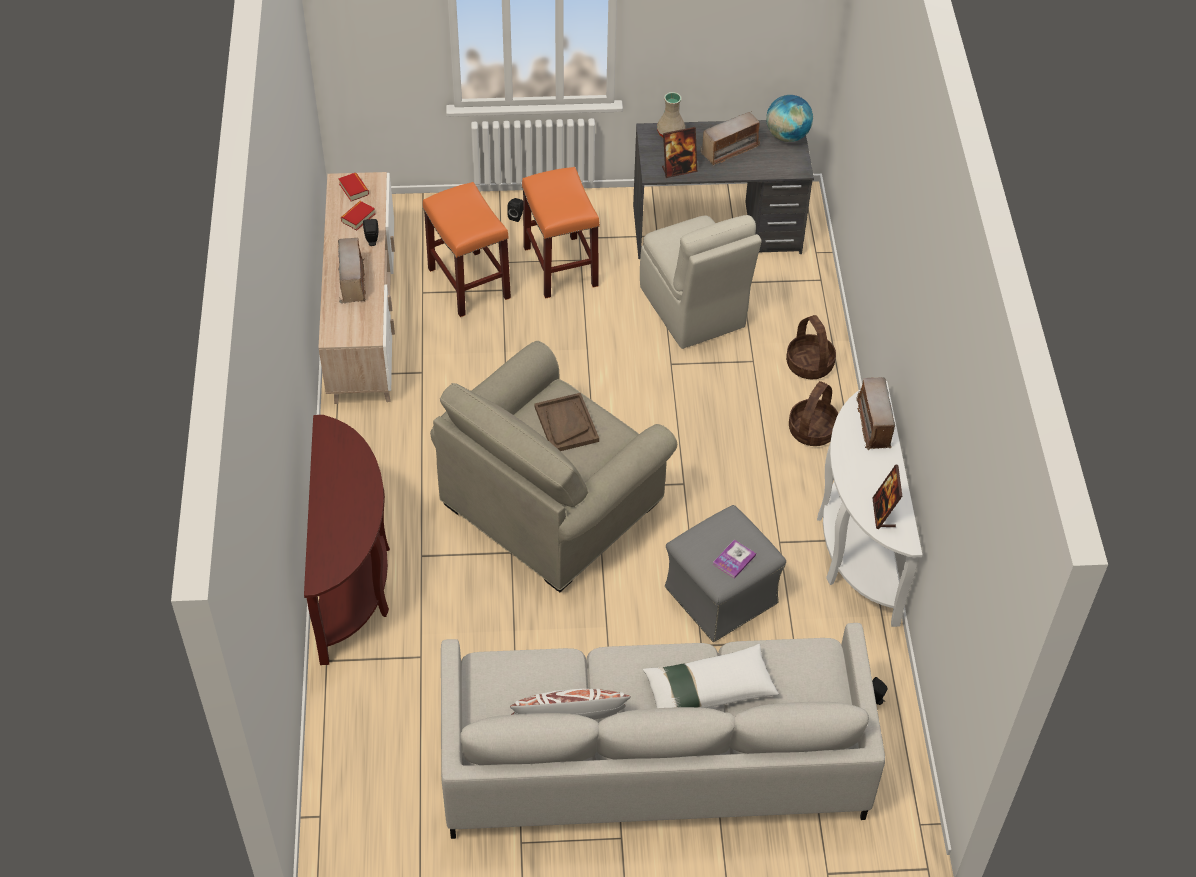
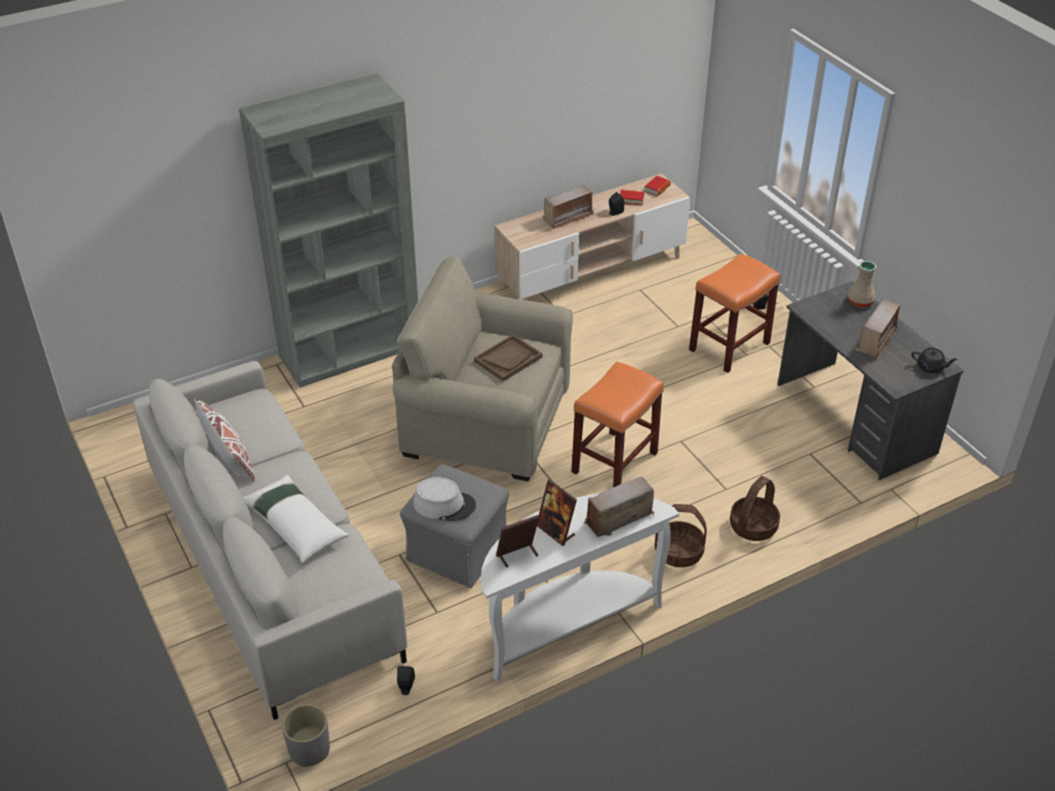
camera: 65 degrees right, 10 degrees down
brown console table [304,415,390,665] -> grey bookcase [239,73,418,388]
orange stool [423,182,511,317] -> orange stool moved to [571,361,664,487]
beige chair [640,215,761,349] -> none
picture frame [662,127,697,178] -> picture frame moved to [537,479,577,546]
radio [700,112,760,166] -> radio turned 90 degrees counterclockwise [855,298,901,358]
book [713,540,756,579] -> grey hat [413,477,476,521]
globe [766,95,813,142] -> black teapot [912,348,958,373]
none -> grey planter [282,704,330,767]

